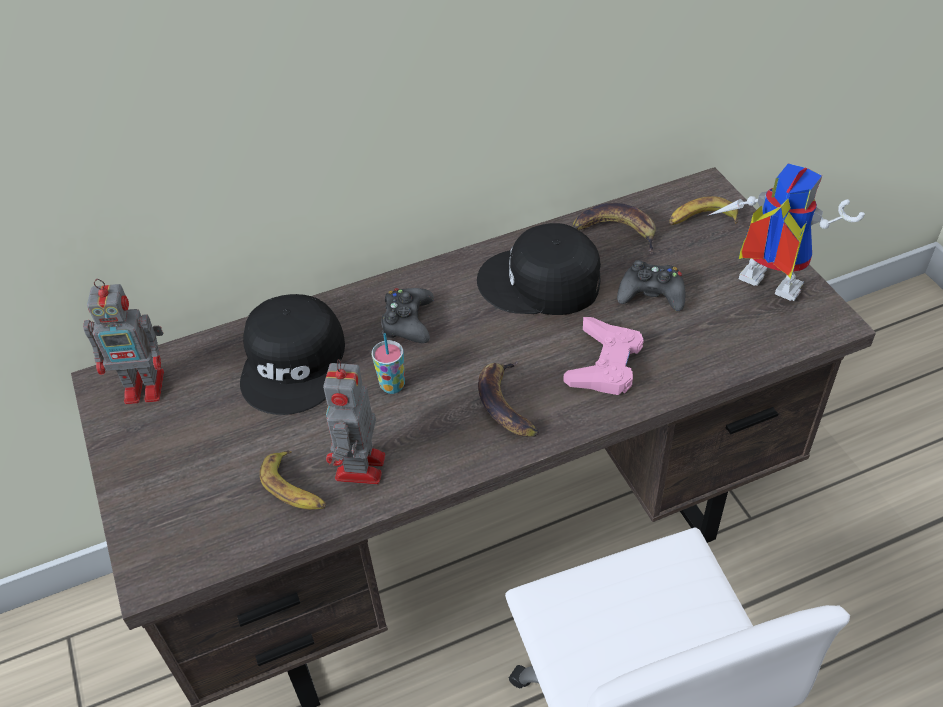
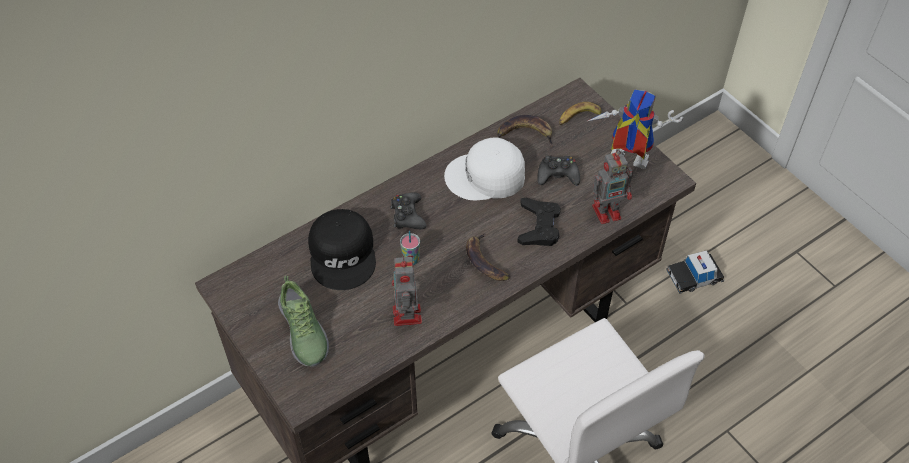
camera: 15 degrees left, 5 degrees up
toy robot [83,279,164,404] -> toy robot moved to [592,150,633,224]
banana [260,450,326,510] -> none
black cap [477,223,601,315] -> white cap [444,138,525,201]
pink game controller [563,317,644,395] -> black game controller [517,198,561,246]
none -> shoe [278,276,329,367]
none -> toy car [666,250,724,294]

